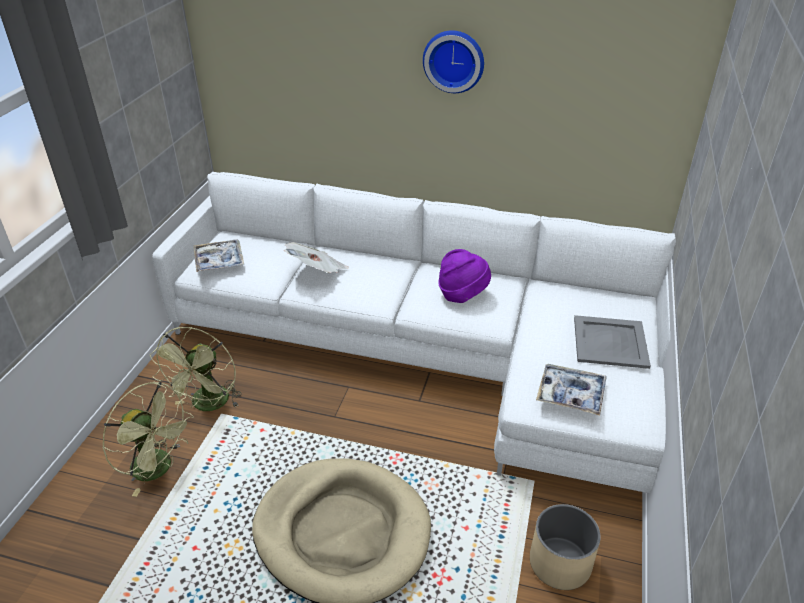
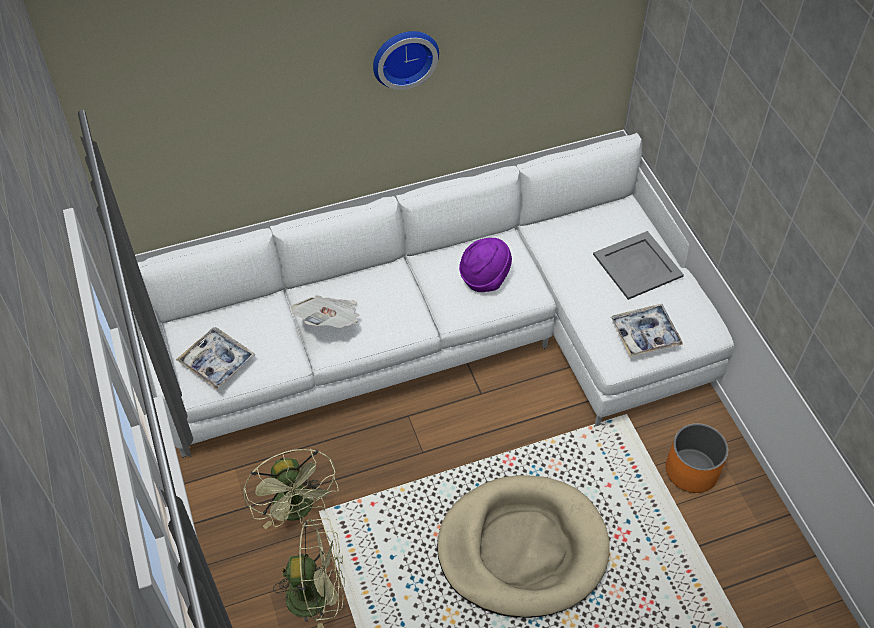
camera: 35 degrees left, 15 degrees up
beige planter [530,504,601,590] -> orange planter [666,423,728,493]

